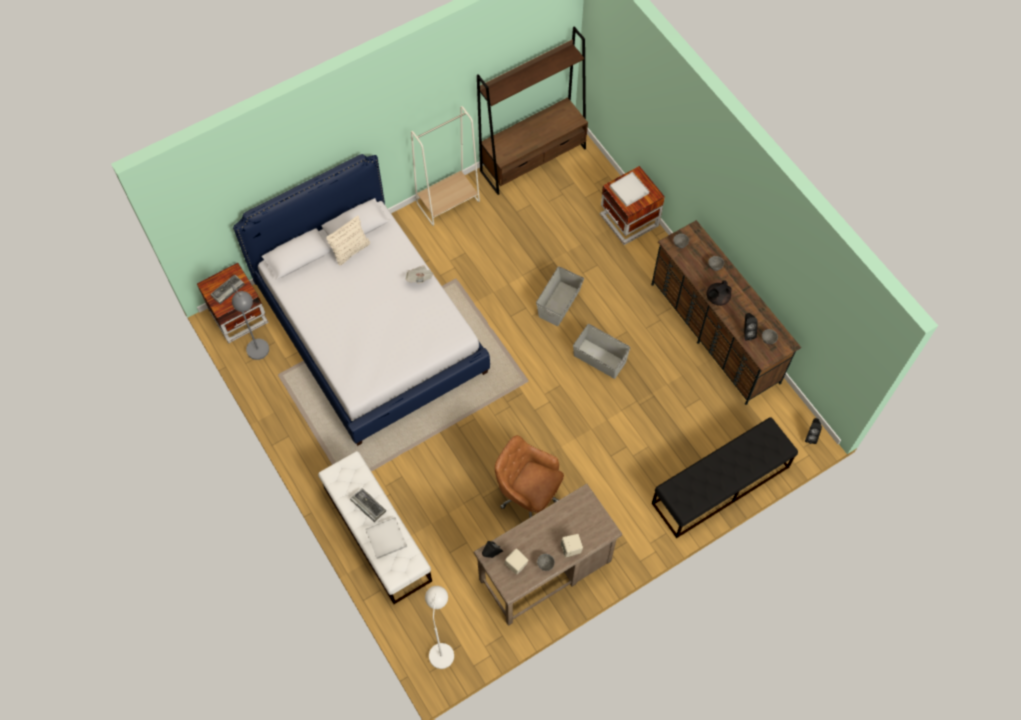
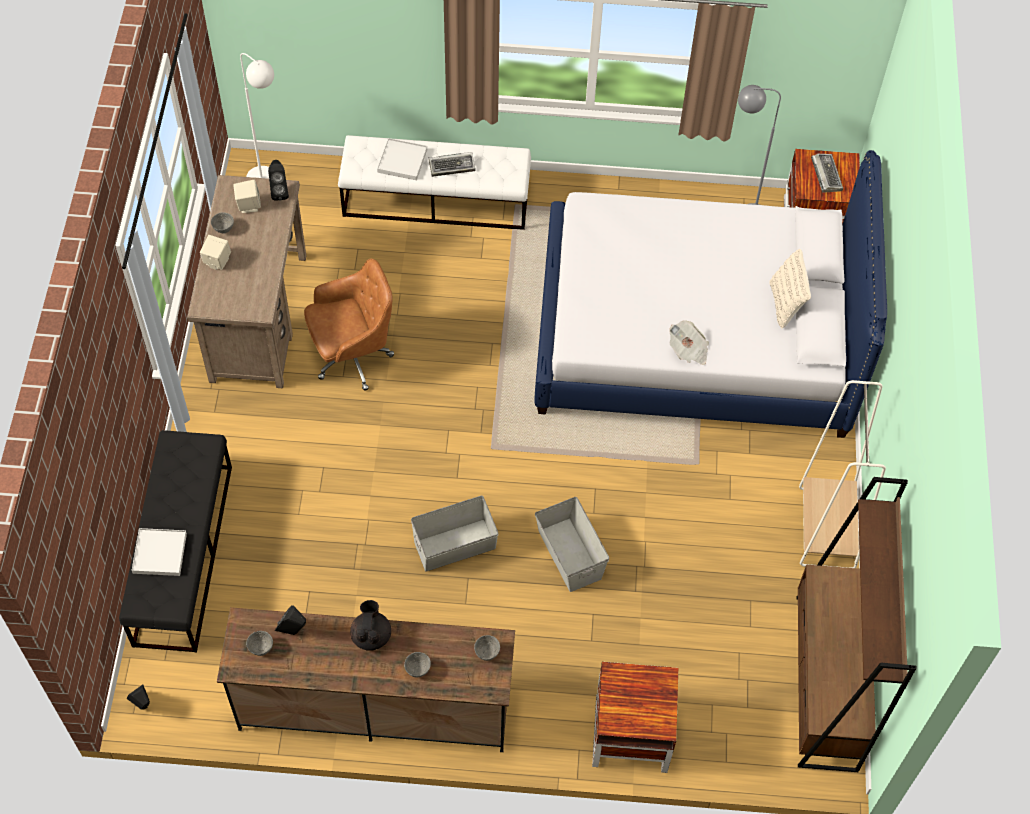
camera: 125 degrees right, 5 degrees down
white tray [610,172,649,207] -> white tray moved to [132,528,187,576]

